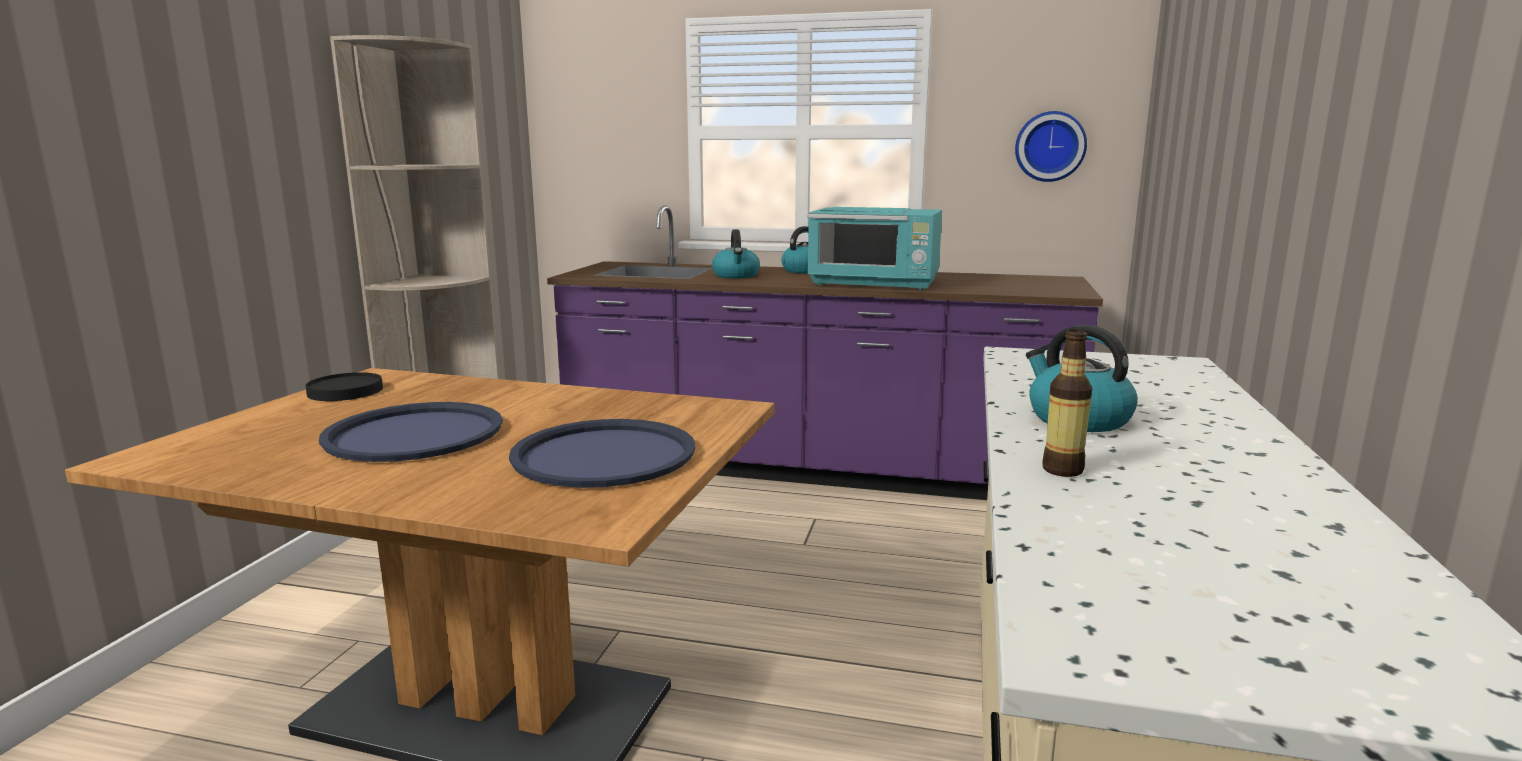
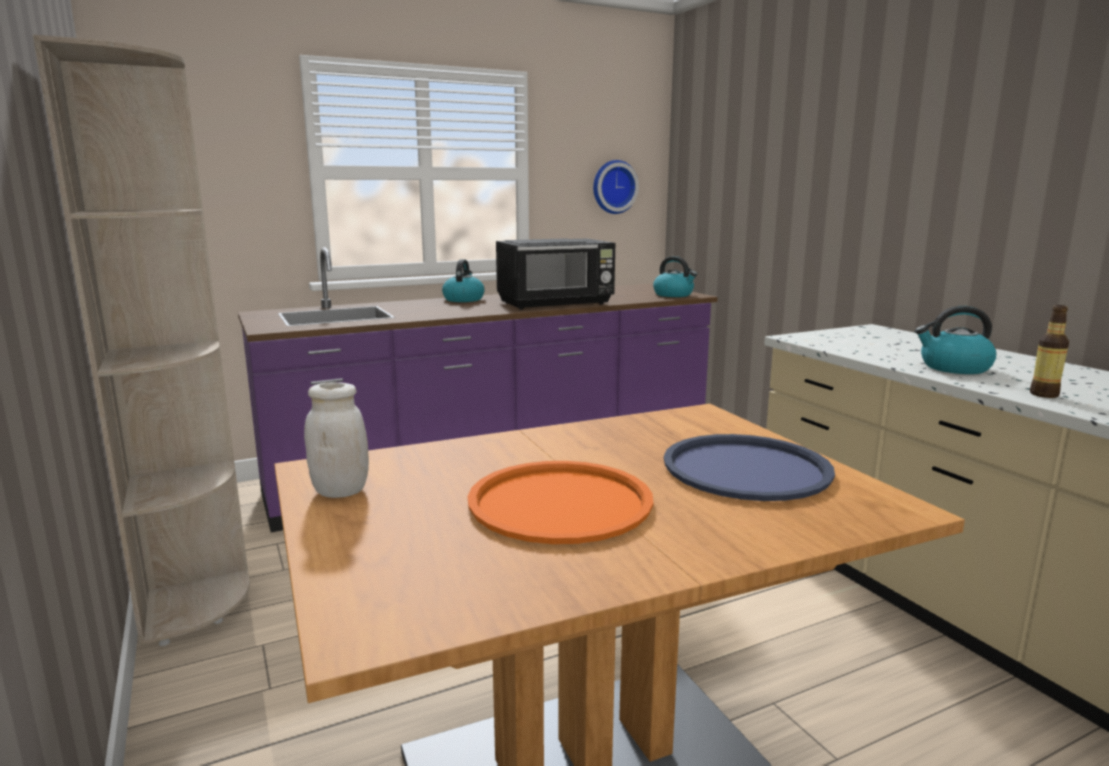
camera: 40 degrees left, 0 degrees up
black plate [305,372,383,401] -> white jar [304,382,369,498]
blue tray [319,402,503,462] -> orange tray [468,461,654,544]
kettle [712,229,760,278] -> kettle moved to [653,256,697,297]
turquoise microwave [808,207,942,290] -> black microwave [496,238,615,310]

